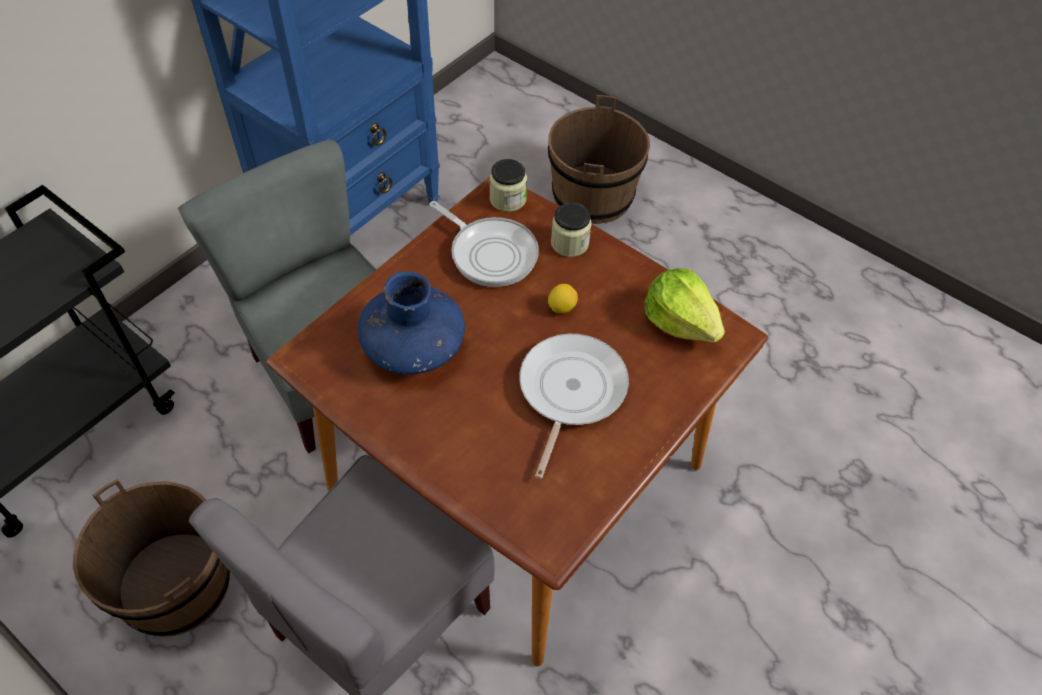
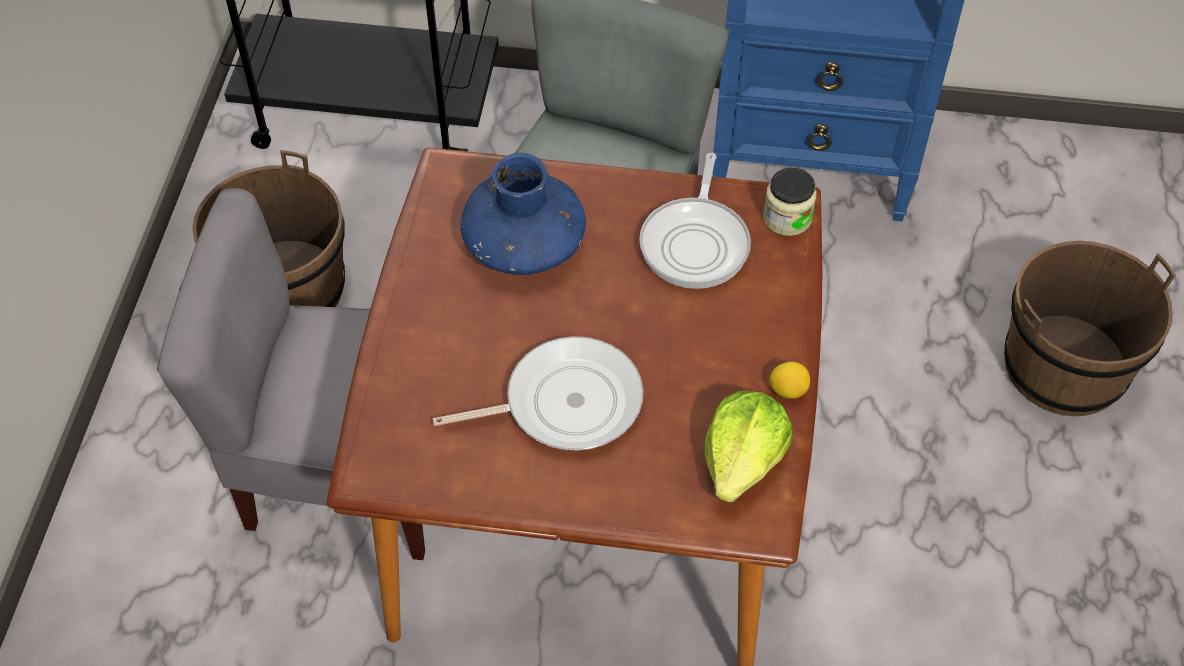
camera: 60 degrees right, 0 degrees up
lemon [548,284,578,314] -> lemon moved to [769,362,810,399]
jar [551,203,591,257] -> none

